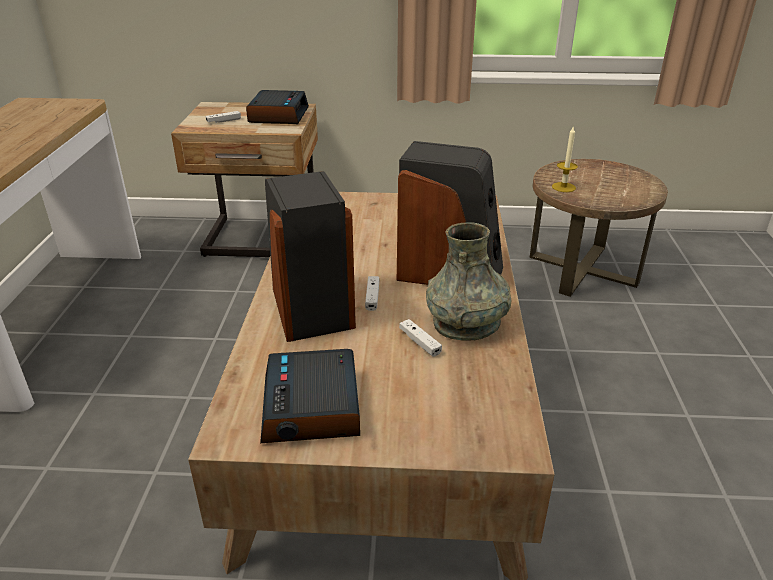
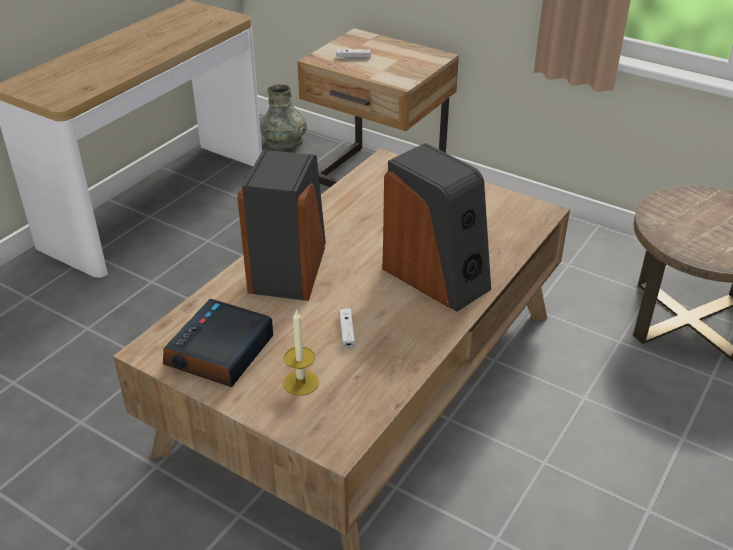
camera: 30 degrees right, 5 degrees up
alarm clock [246,90,309,124] -> none
white game controller [365,276,379,311] -> none
grey vase [426,222,512,341] -> grey vase moved to [260,84,307,149]
candle [552,126,578,192] -> candle moved to [283,309,319,396]

